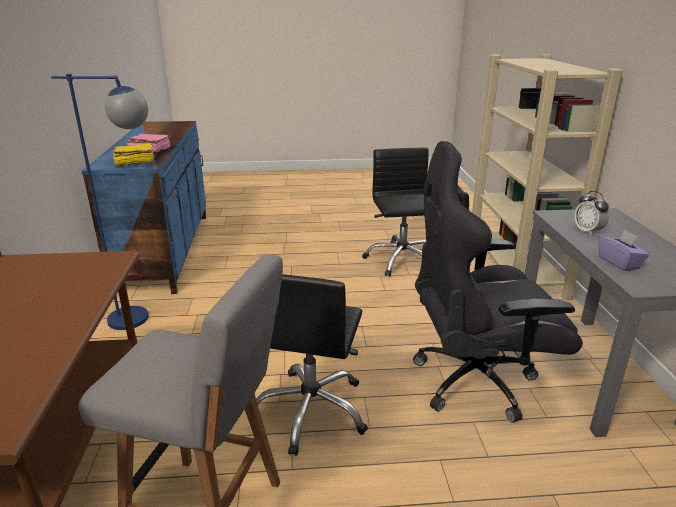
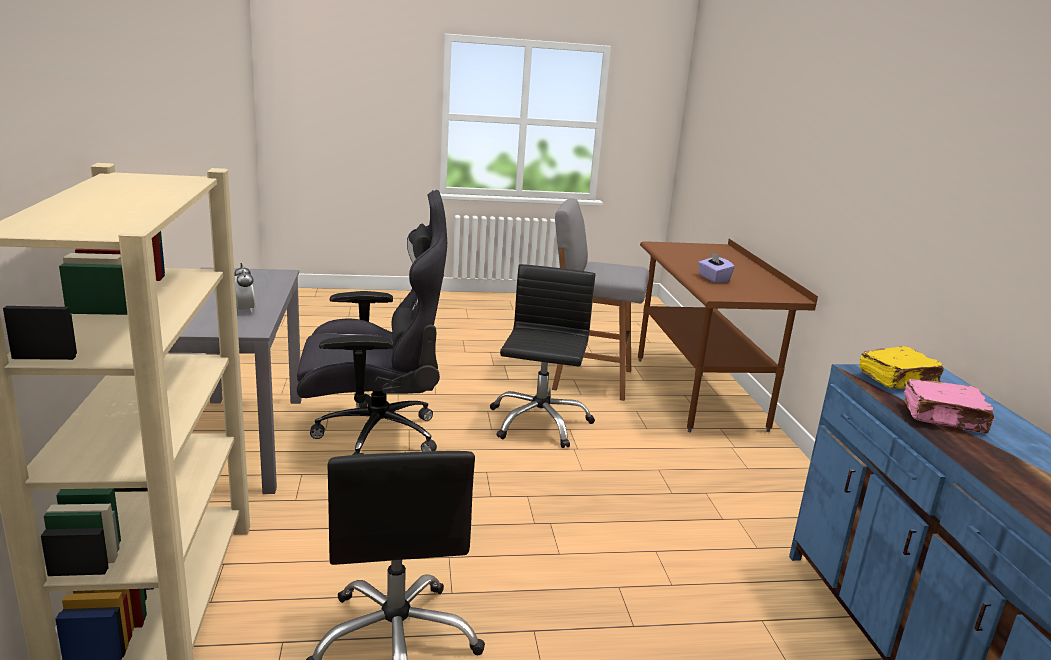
camera: 175 degrees right, 5 degrees down
blue floor lamp [51,74,149,330] -> none
purple tissue box [598,229,649,271] -> purple tissue box moved to [698,252,735,283]

